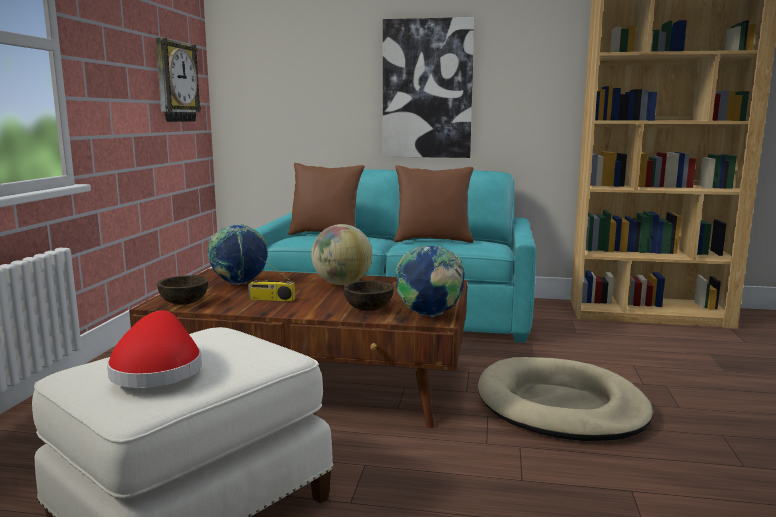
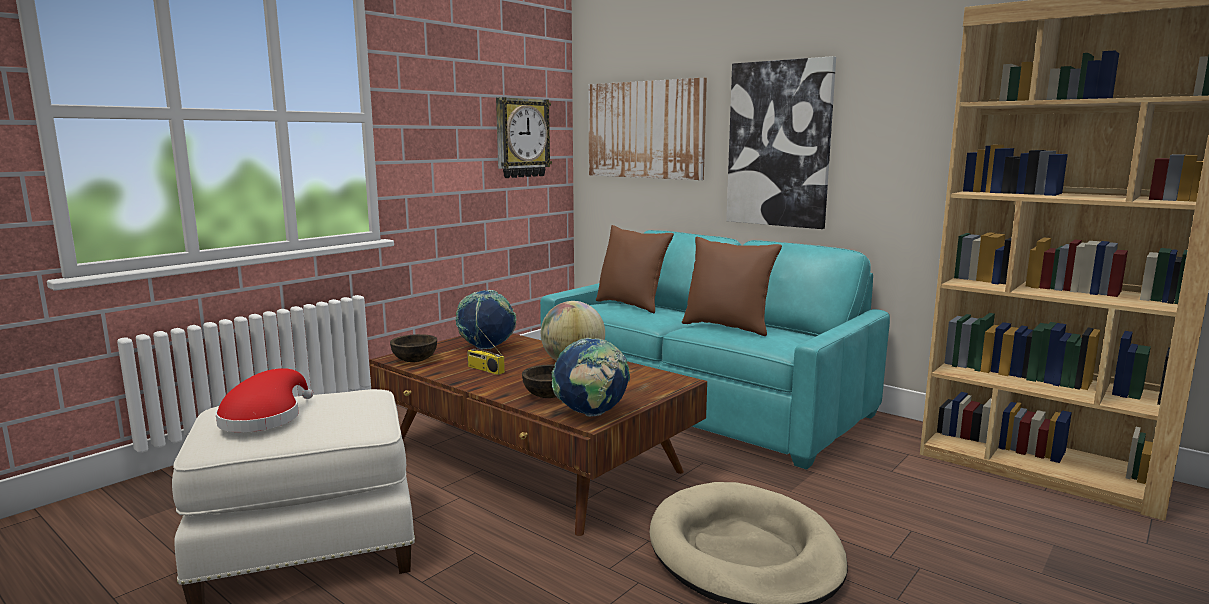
camera: 30 degrees right, 0 degrees up
none -> picture [589,78,707,180]

